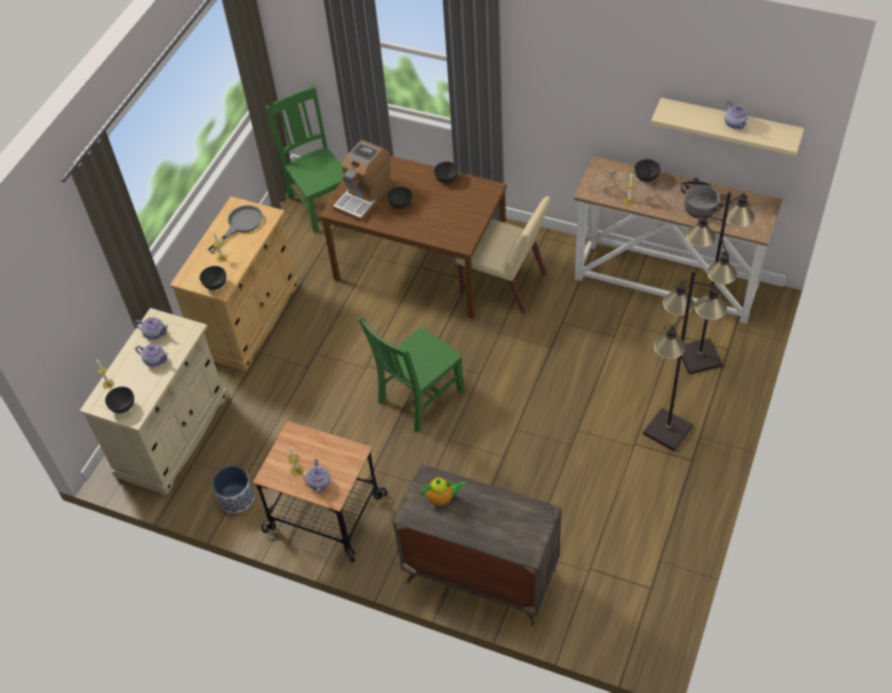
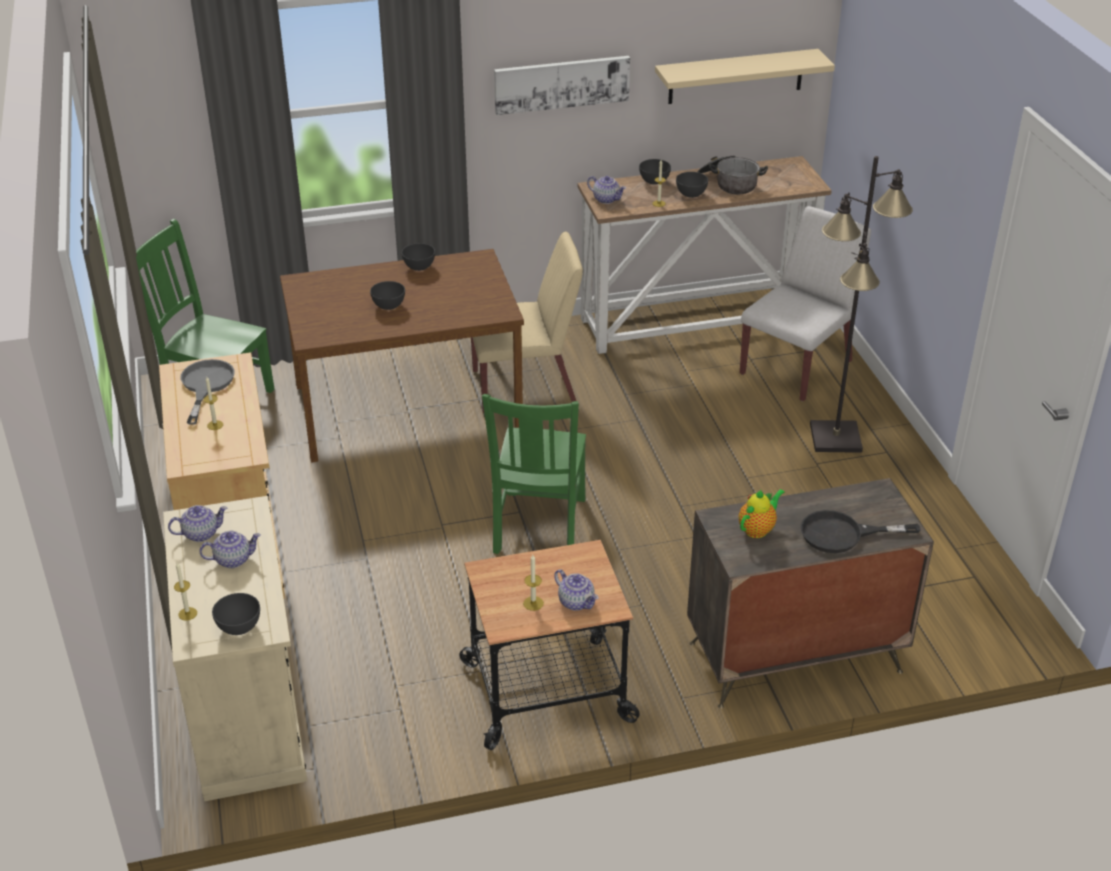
camera: 40 degrees left, 15 degrees down
grey bowl [200,266,226,290] -> grey bowl moved to [676,172,708,198]
planter [212,466,255,513] -> none
coffee machine [333,140,393,222] -> none
black floor lamp [681,191,755,374] -> white chair [740,206,871,401]
teapot [725,101,748,129] -> teapot moved to [587,176,626,204]
none -> picture [494,56,630,115]
none -> black frying pan [801,510,921,553]

